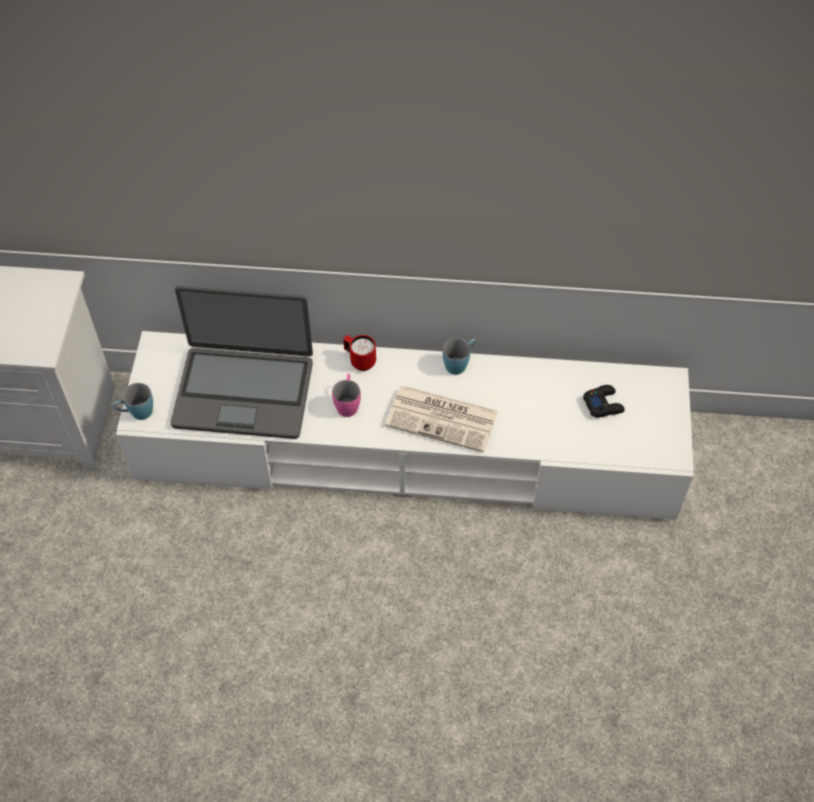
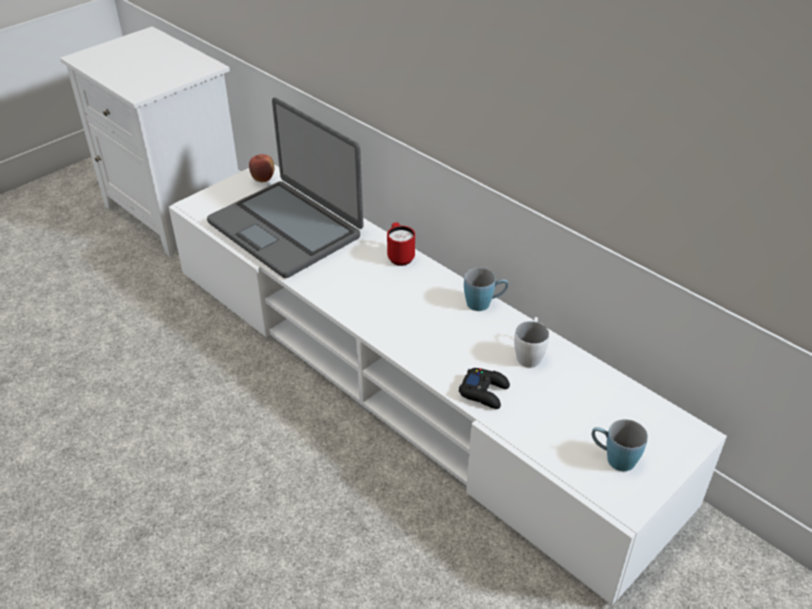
camera: 40 degrees right, 15 degrees down
blue mug [112,383,153,420] -> blue mug moved to [592,419,648,471]
pink mug [332,374,361,417] -> none
newspaper [385,386,498,453] -> none
black game controller [583,385,625,418] -> black game controller moved to [459,368,510,409]
none -> apple [249,154,275,182]
none -> white mug [514,317,549,368]

